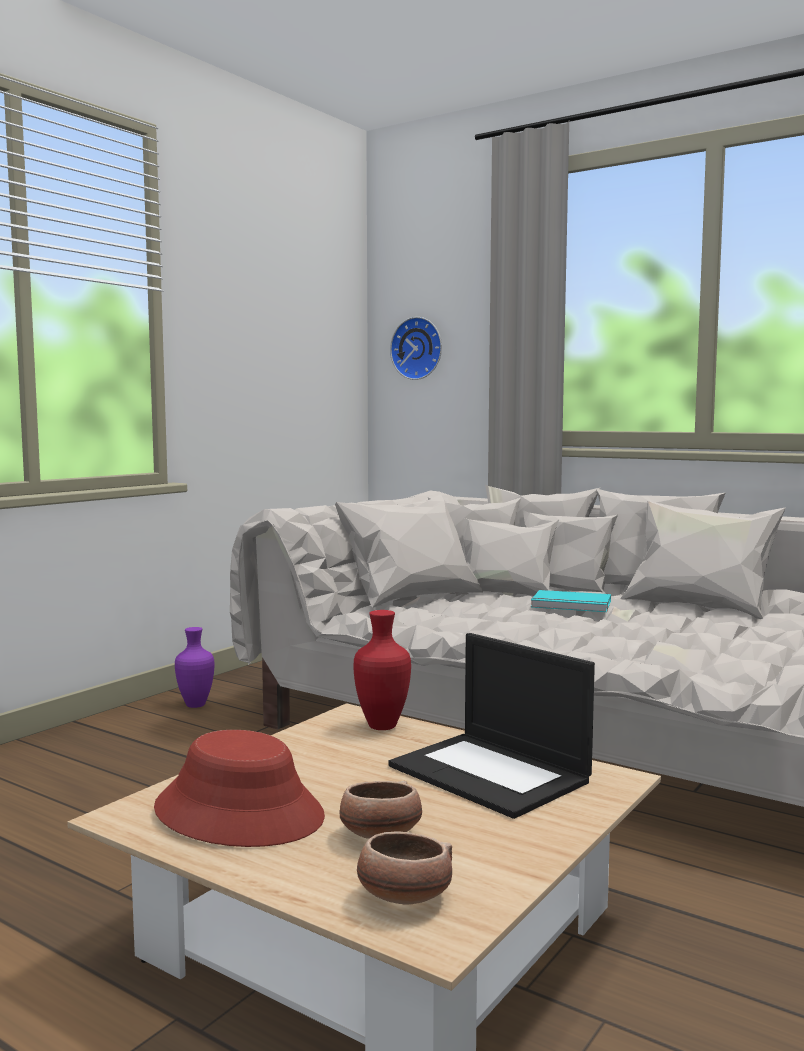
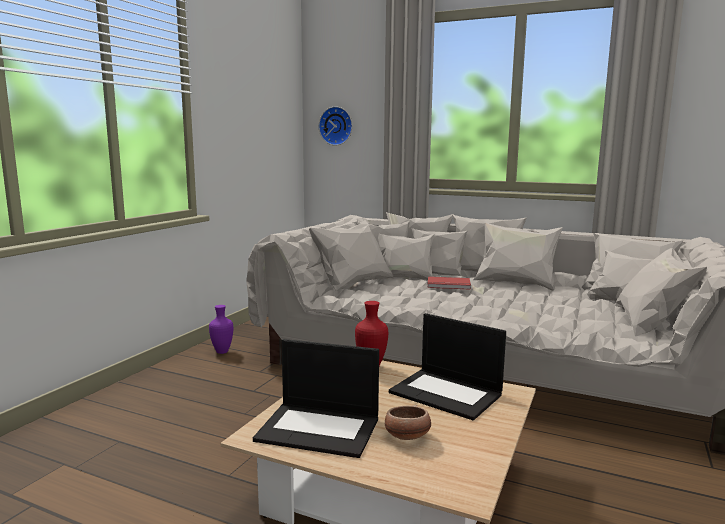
camera: 10 degrees left, 5 degrees up
red hat [154,730,325,847] -> laptop [253,339,379,458]
bowl [357,831,452,905] -> none
turquoise book [531,590,611,612] -> red book [427,276,471,290]

